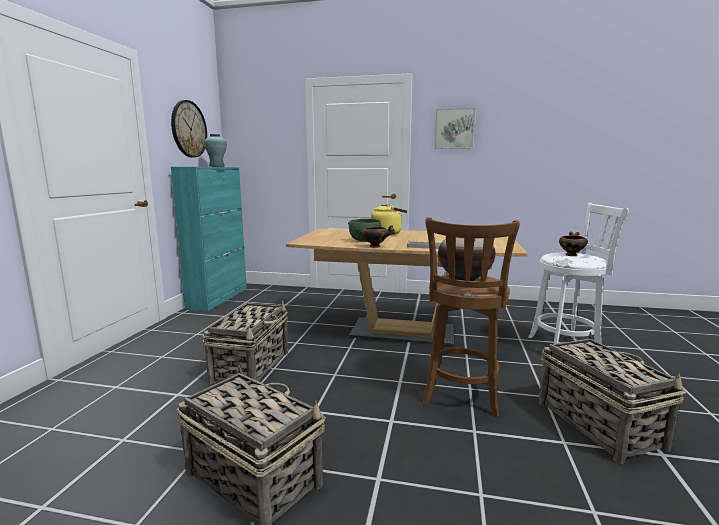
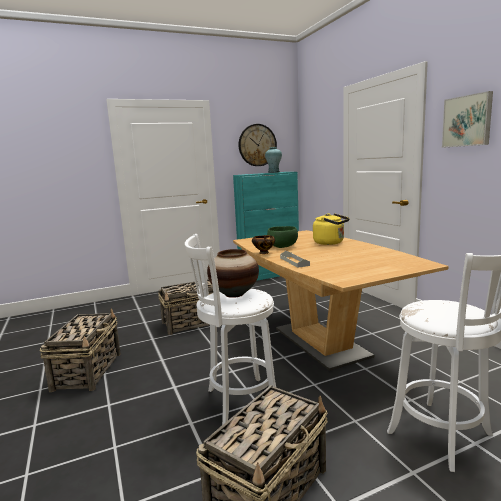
camera: 55 degrees right, 0 degrees up
brown stool [422,217,520,417] -> white stool [185,234,276,425]
bowl [559,232,588,256] -> none

